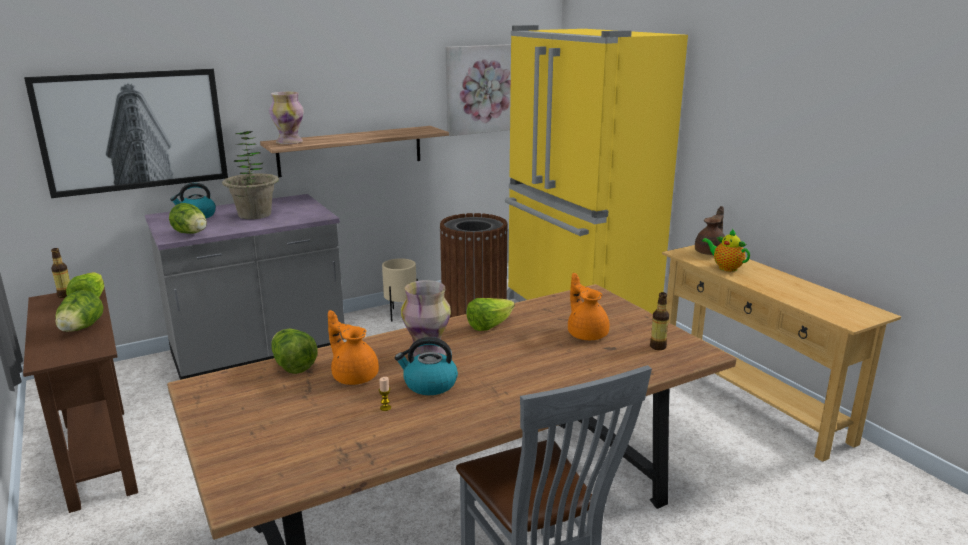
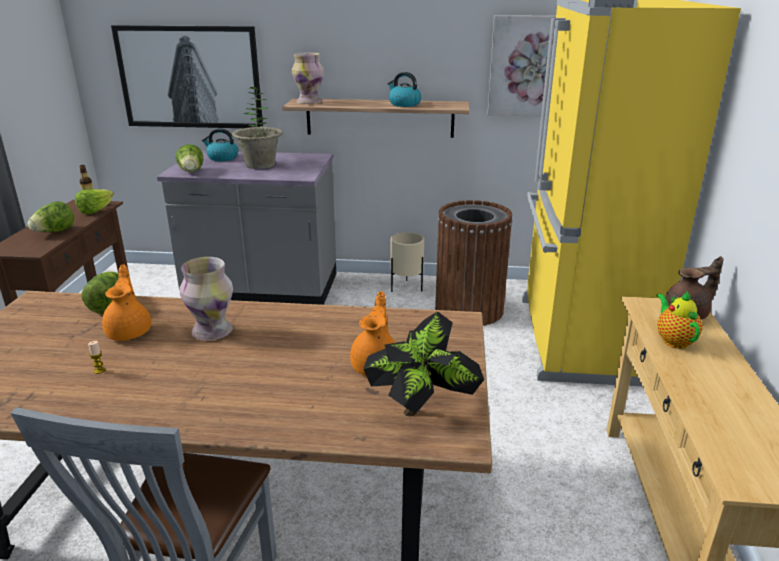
camera: 35 degrees right, 5 degrees up
kettle [395,337,458,395] -> kettle moved to [387,72,422,107]
lettuce [466,298,515,331] -> none
bottle [650,292,669,350] -> potted plant [363,311,484,417]

